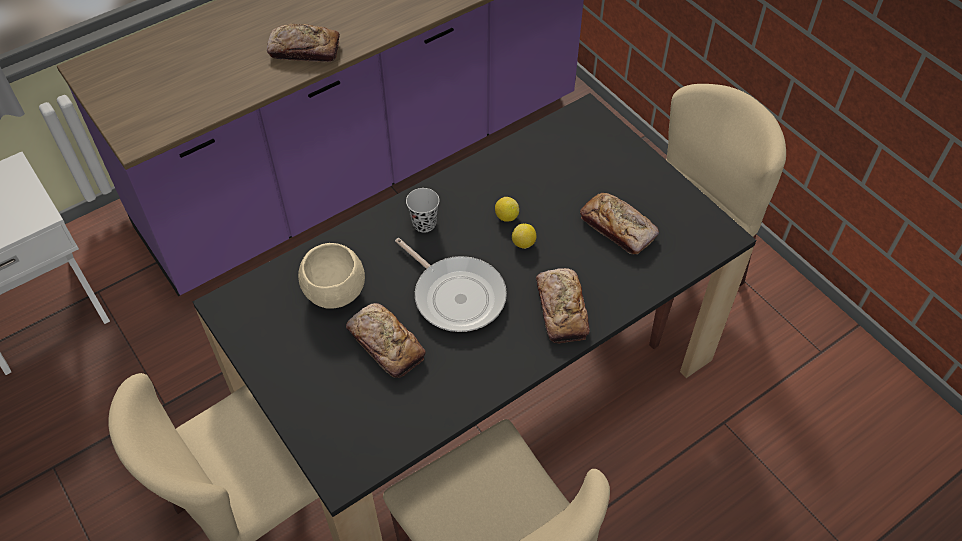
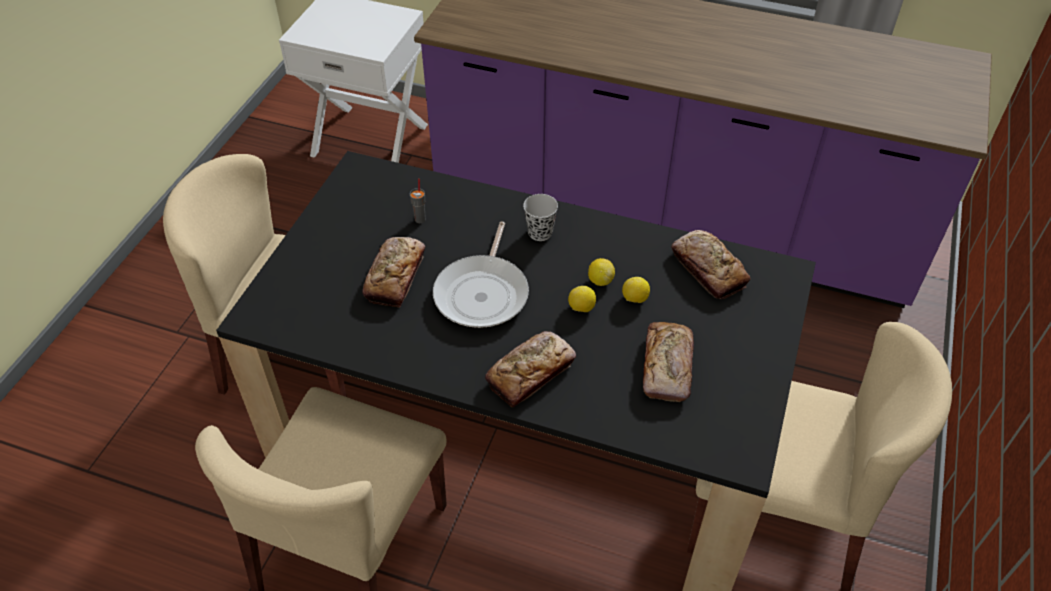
camera: 55 degrees right, 5 degrees down
bread [267,24,340,62] -> bread moved to [671,230,751,299]
beige bowl [298,243,365,309] -> grey cup [409,178,426,223]
none -> lemon [622,277,650,303]

